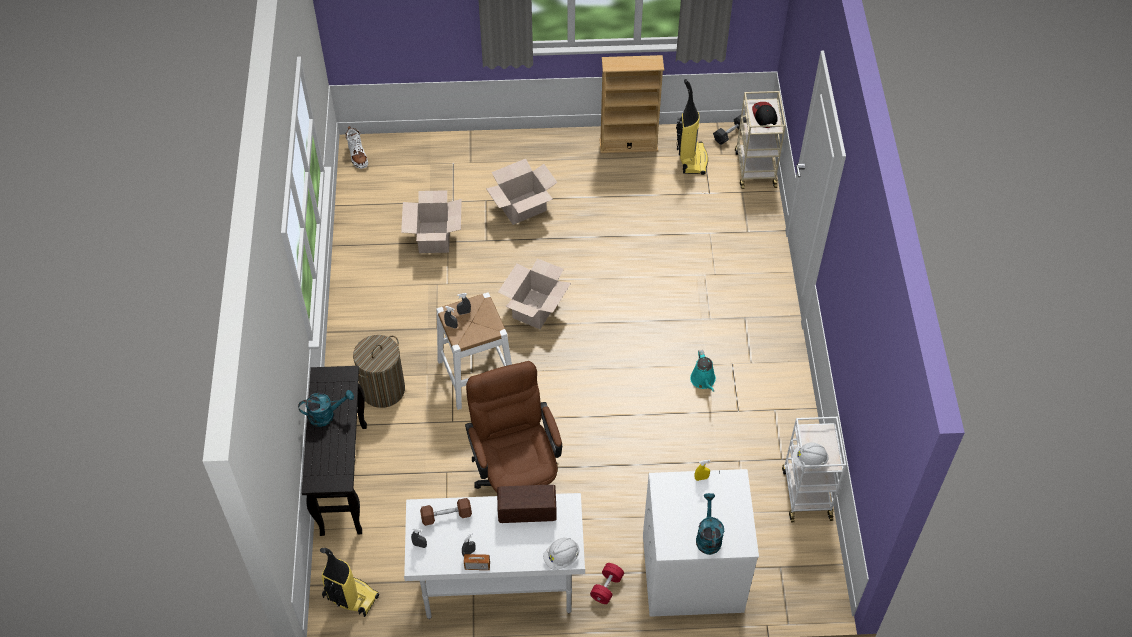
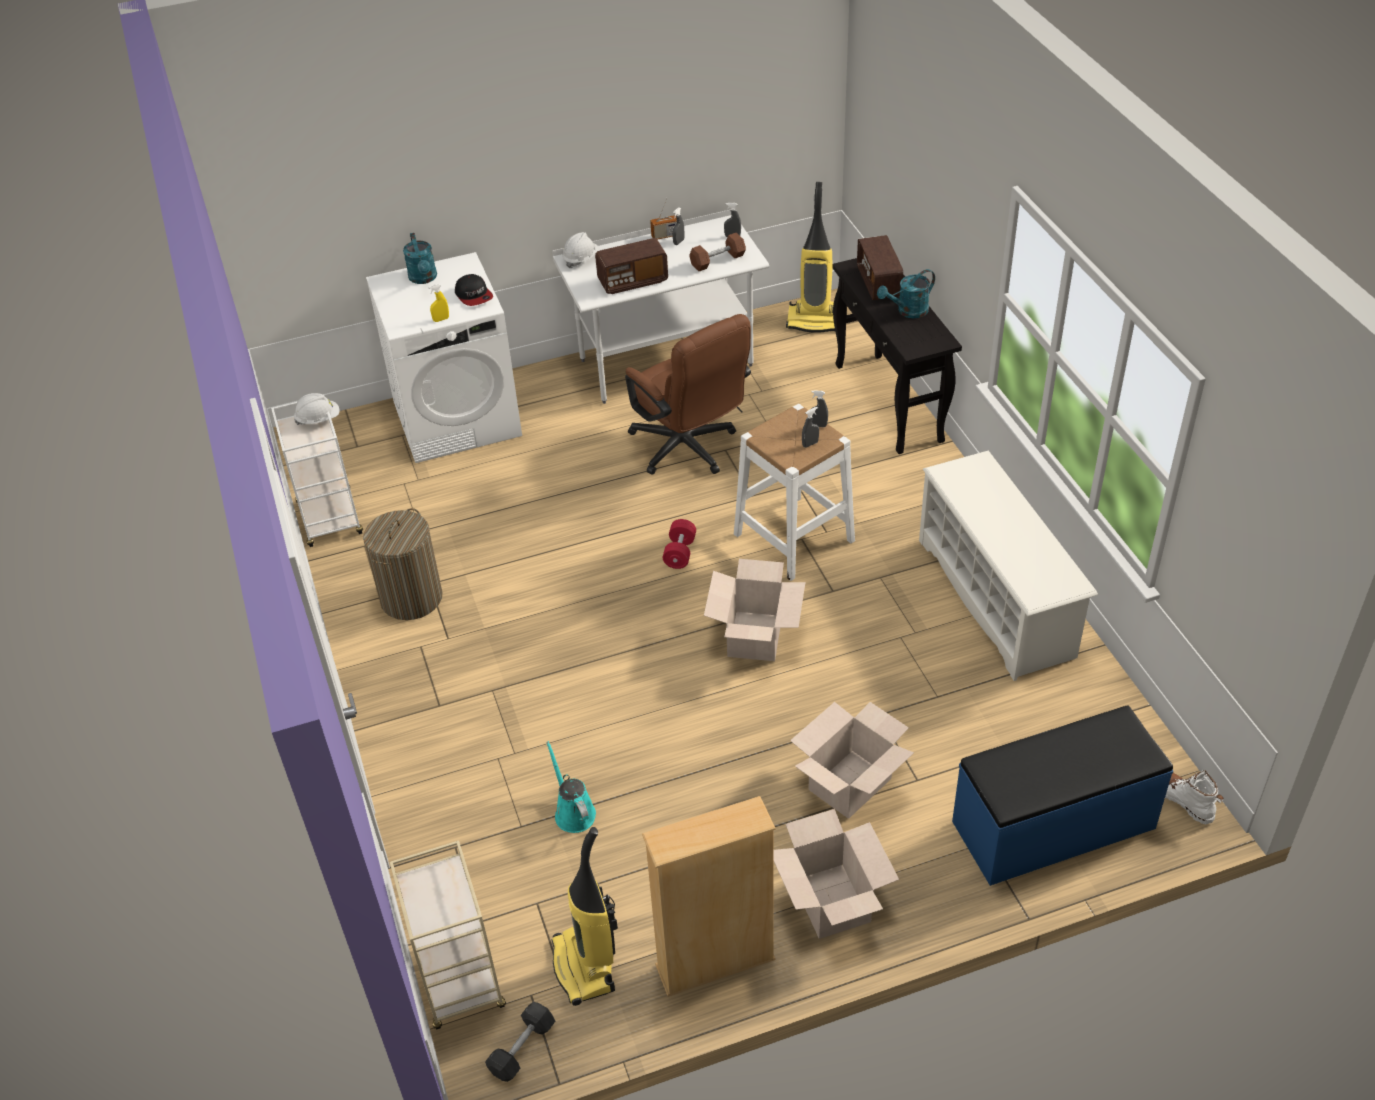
camera: 165 degrees right, 10 degrees down
laundry basket [353,335,405,408] -> laundry basket moved to [363,508,442,620]
cardboard box [401,190,462,253] -> cardboard box moved to [773,809,899,939]
red dumbbell [590,563,624,604] -> red dumbbell moved to [663,519,696,569]
turquoise watering can [690,350,716,392] -> turquoise watering can moved to [546,741,596,833]
cap [752,102,778,128] -> cap moved to [455,274,493,306]
none -> radio [857,235,903,300]
none -> white shoe rack [919,451,1098,681]
none -> blue bench [952,706,1173,886]

